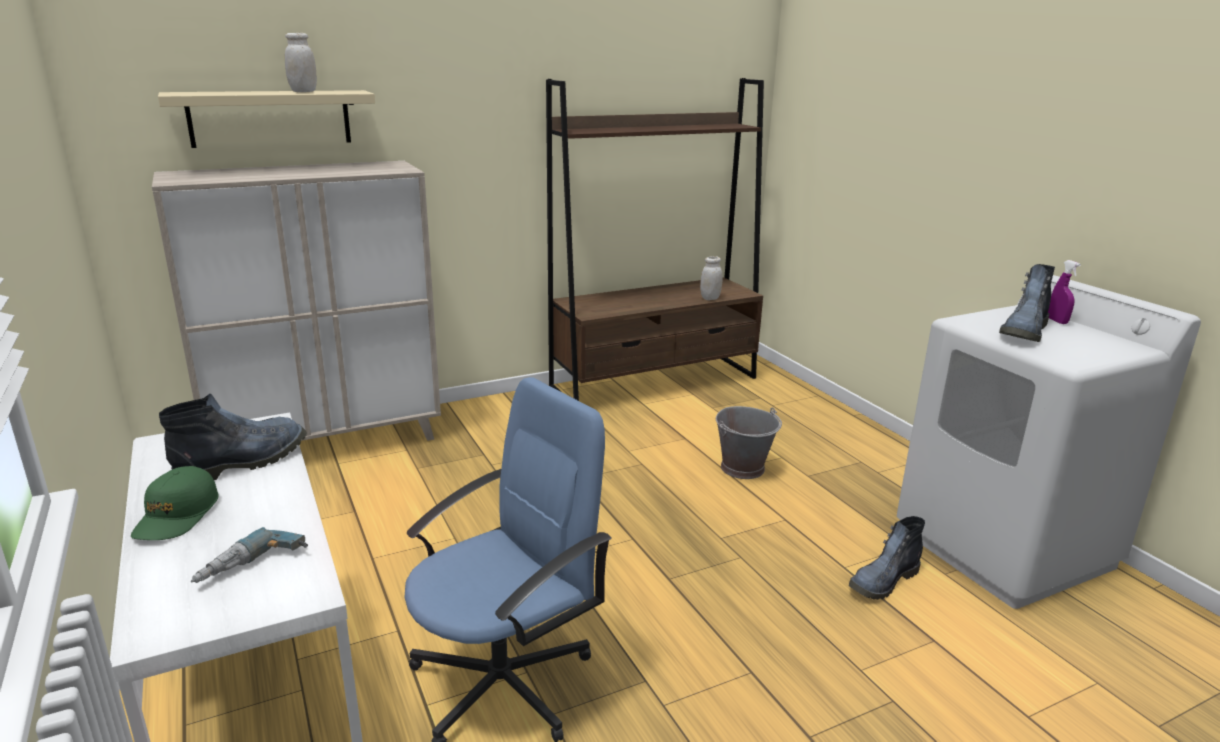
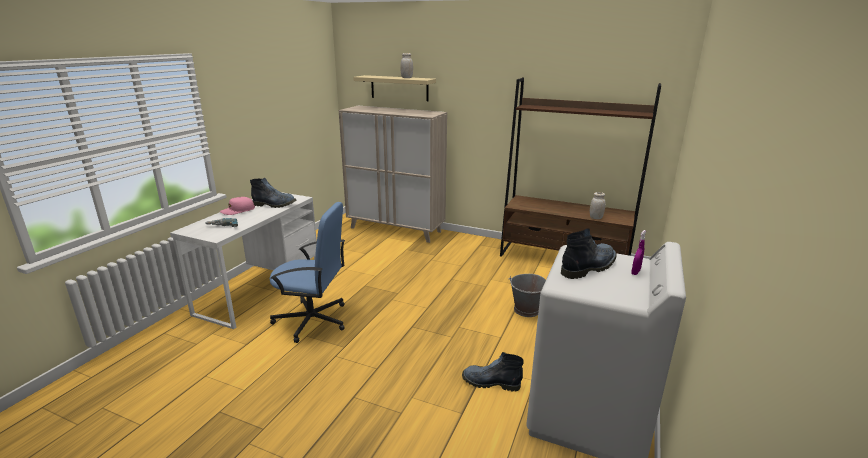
camera: 50 degrees right, 0 degrees up
green cap [131,466,219,540] -> pink cap [220,197,255,215]
boot [999,264,1055,342] -> boot turned 150 degrees clockwise [561,229,617,279]

